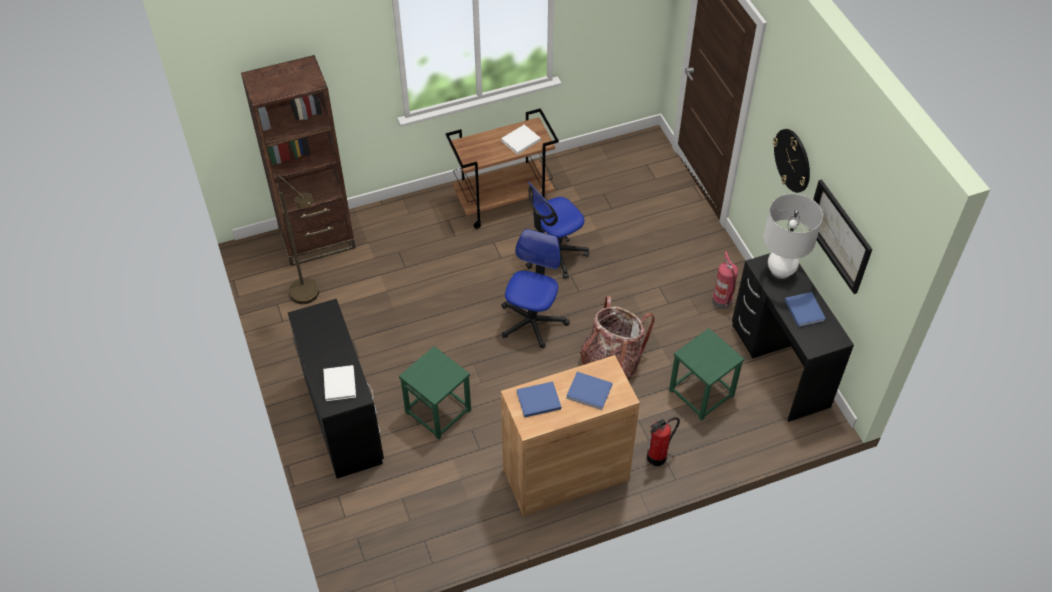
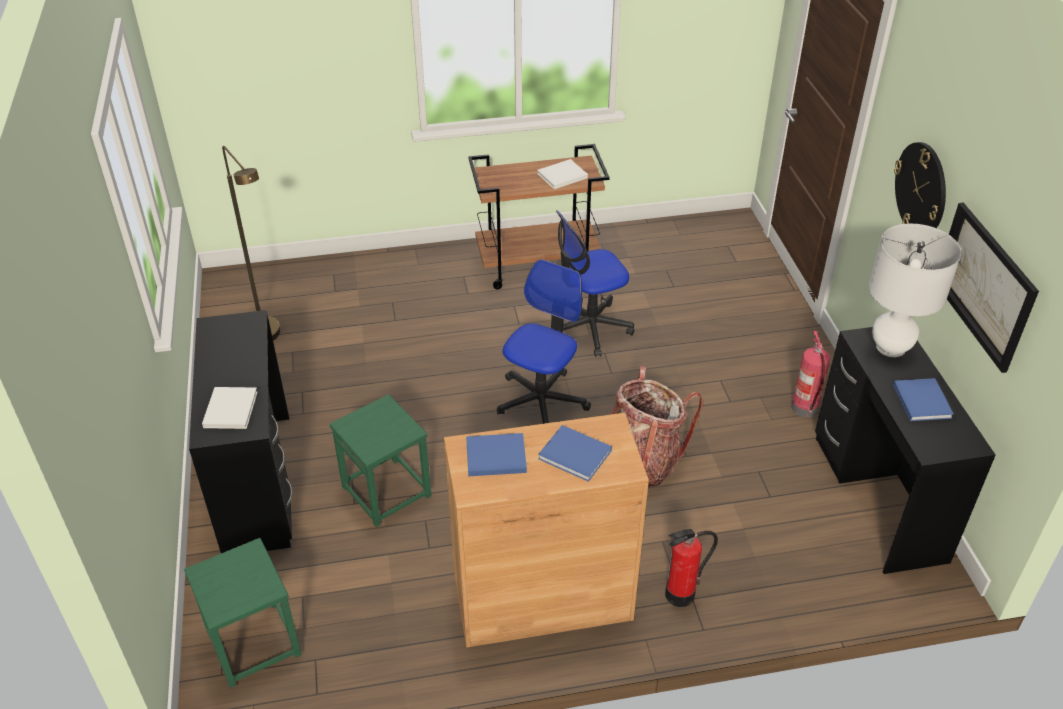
camera: 10 degrees right, 10 degrees down
brown bookcase [241,55,356,266] -> none
green stool [669,328,744,421] -> green stool moved to [184,538,302,688]

